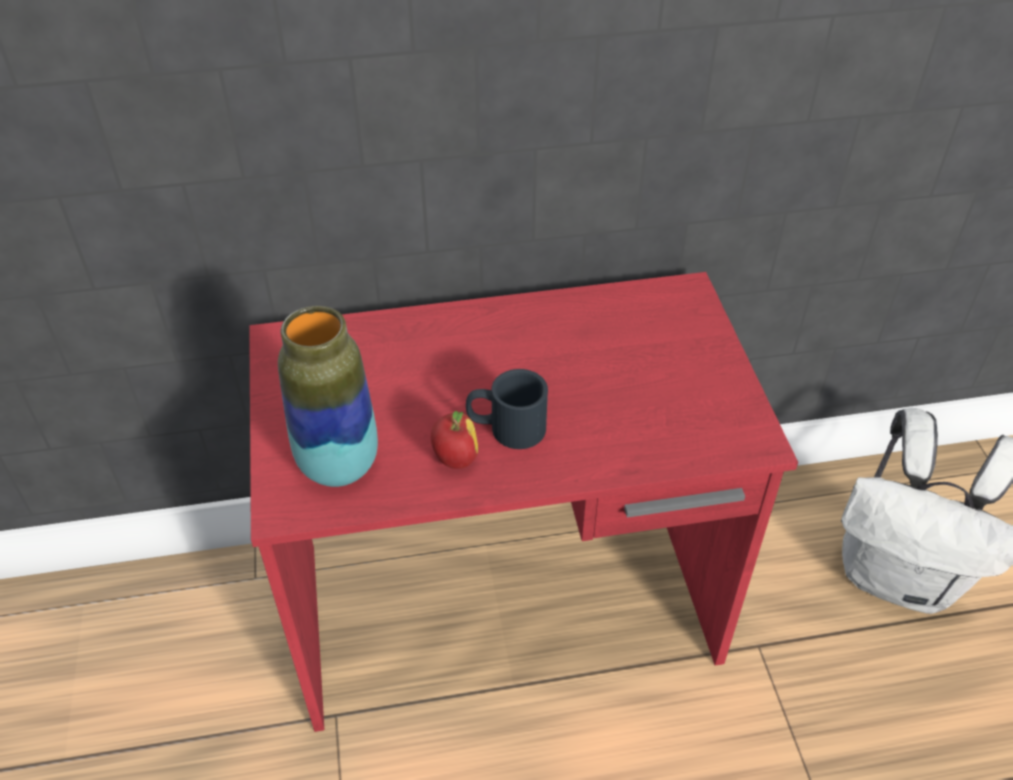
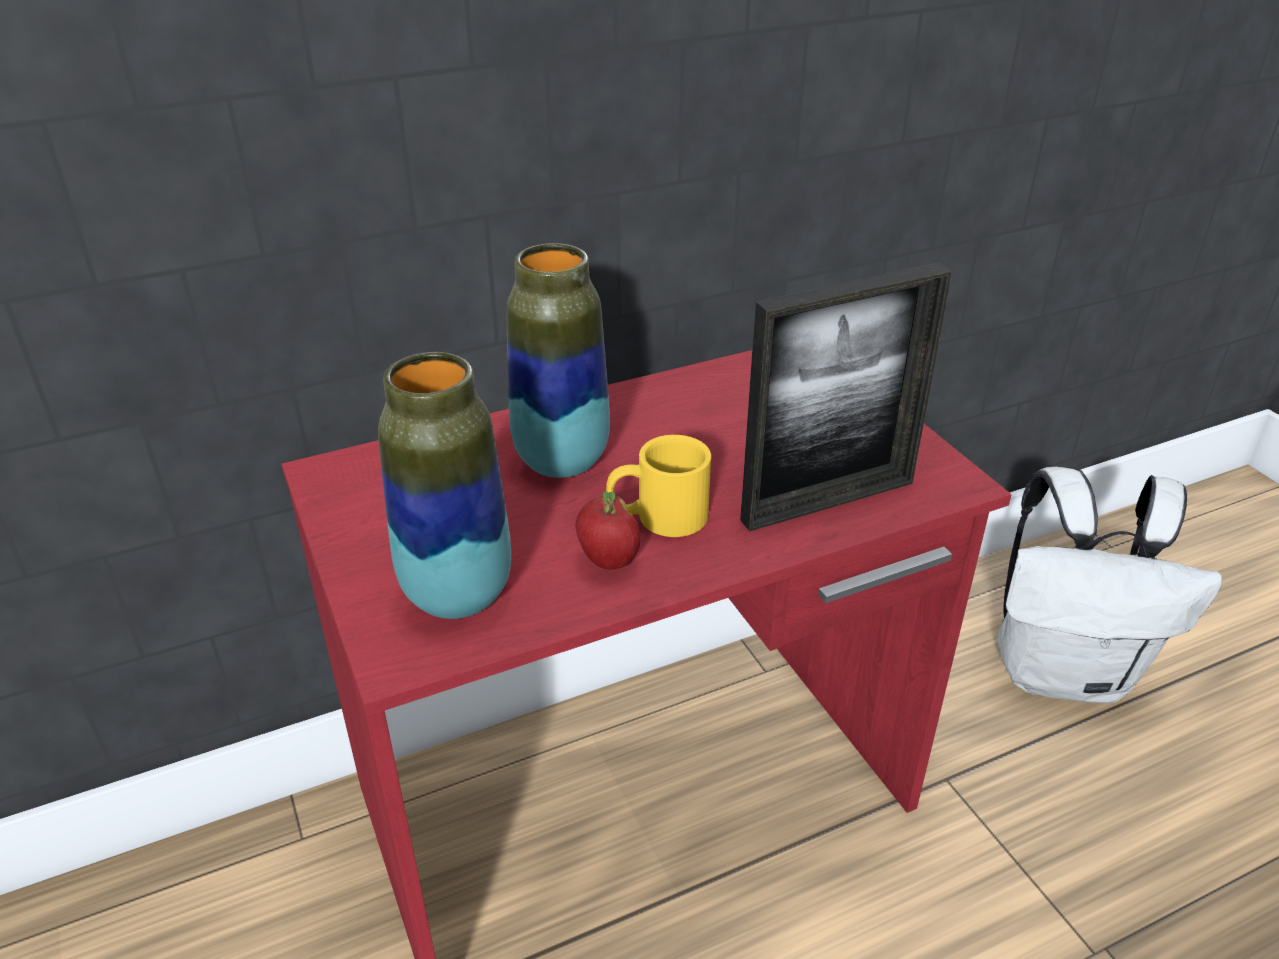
camera: 15 degrees left, 10 degrees down
black mug [466,369,548,449] -> yellow mug [606,435,711,537]
none -> vase [506,243,610,478]
none -> picture frame [740,263,952,531]

